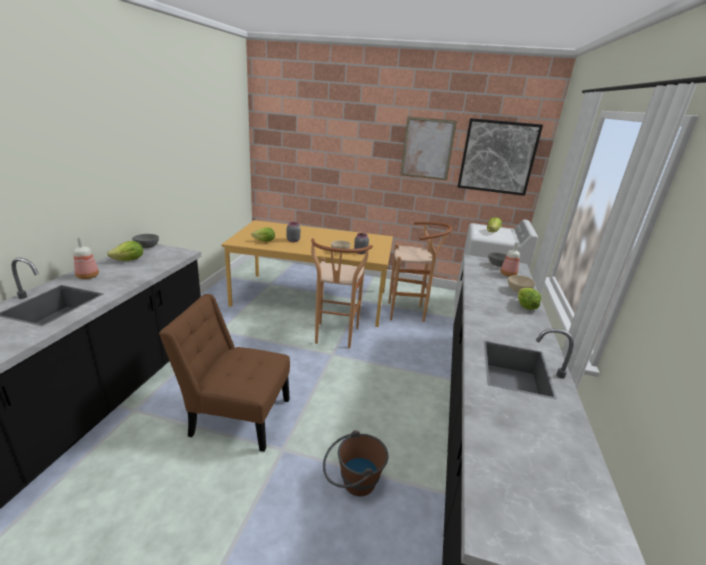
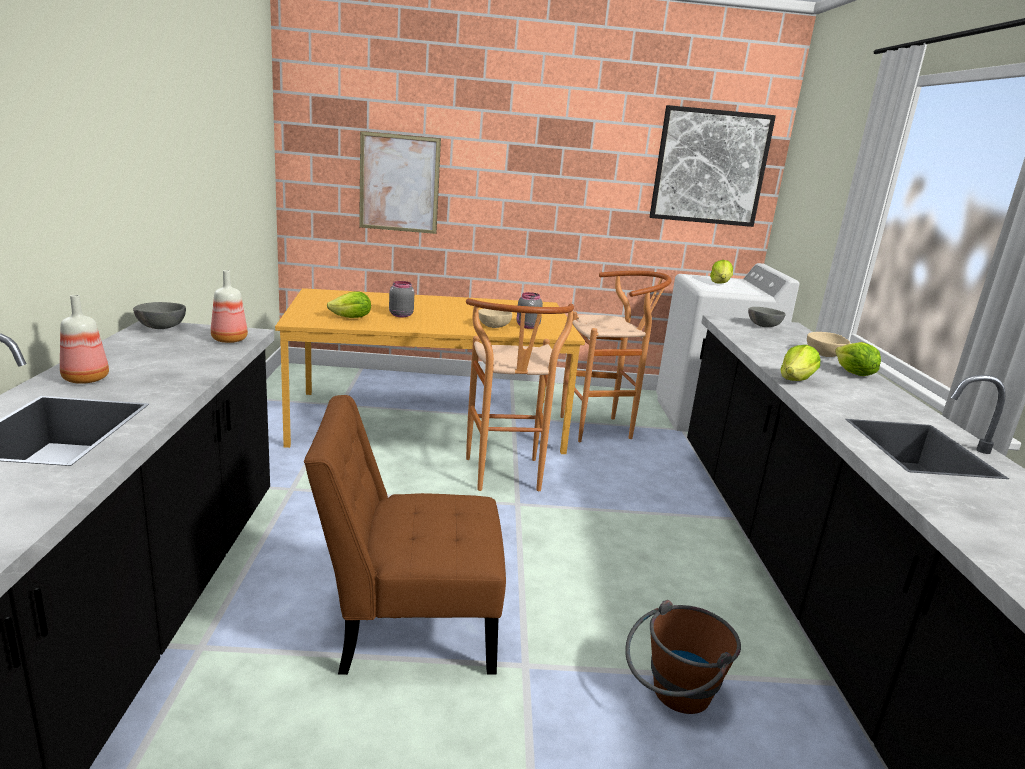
camera: 15 degrees left, 5 degrees down
lettuce [107,241,143,261] -> lettuce moved to [781,345,820,381]
picture [400,117,457,181] -> picture moved to [359,131,441,234]
bottle [500,242,520,277] -> bottle moved to [211,270,248,343]

